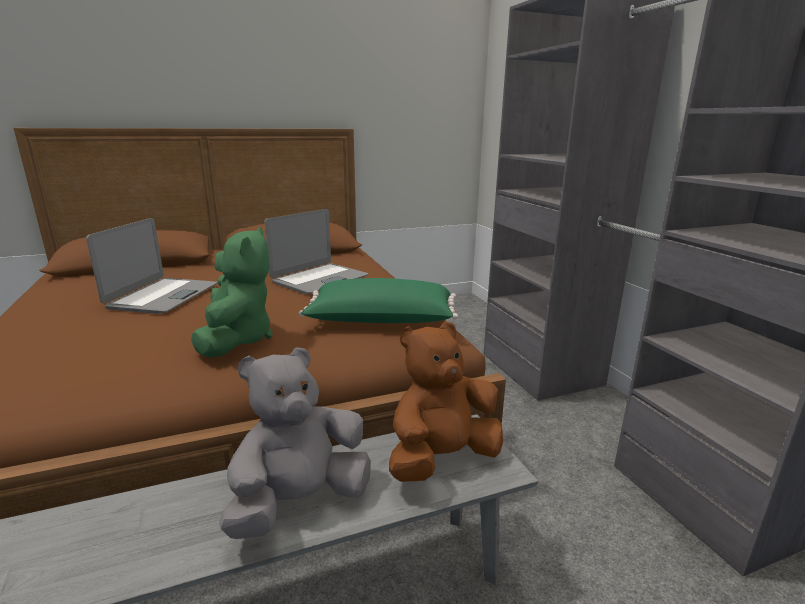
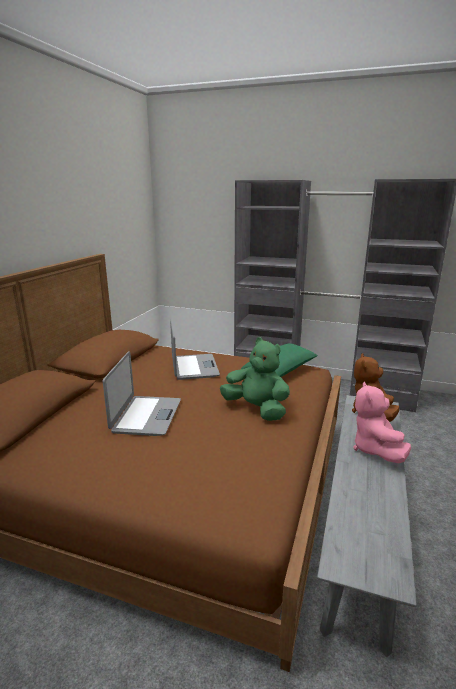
camera: 50 degrees left, 0 degrees up
laptop [86,218,217,314] -> laptop turned 45 degrees clockwise [103,351,181,436]
grey plush toy [219,347,371,539] -> pink plush toy [353,381,411,463]

